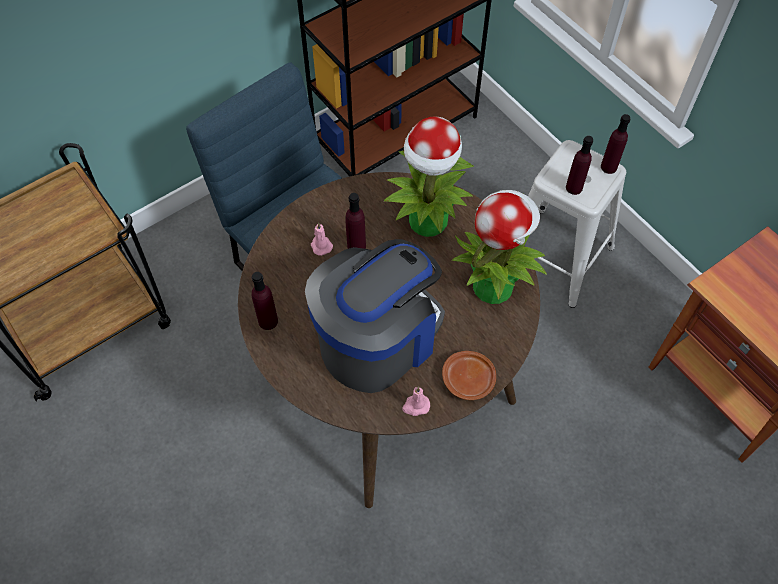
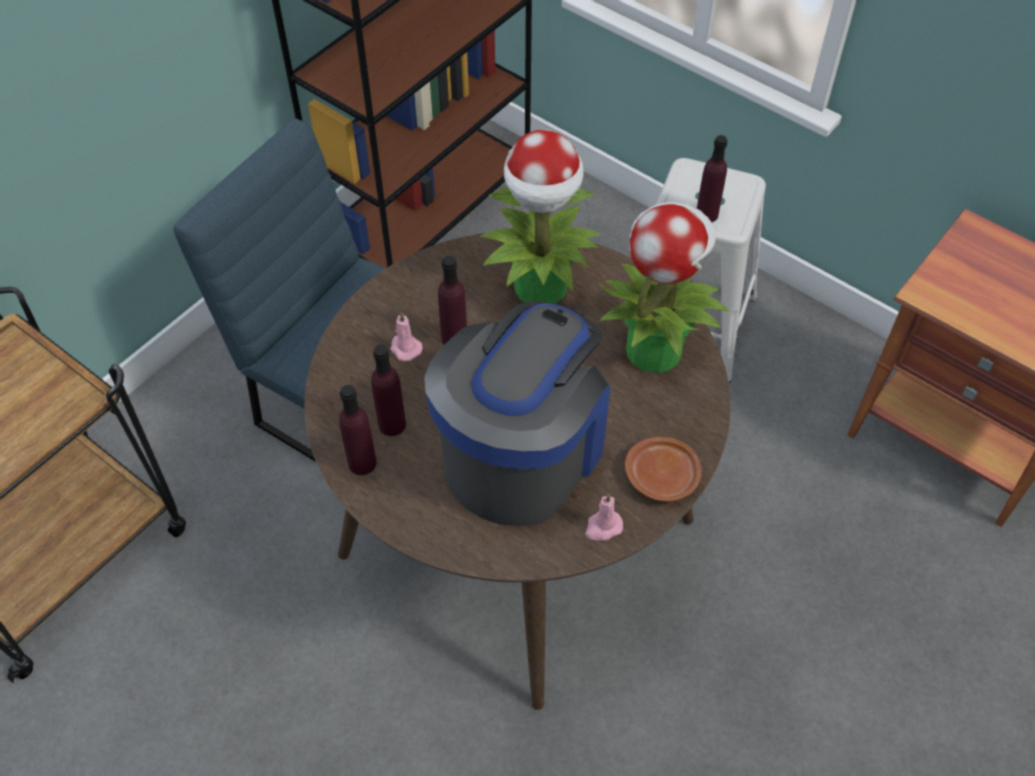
camera: 15 degrees left, 5 degrees down
purple bottle [601,114,631,174] -> purple bottle moved to [371,345,406,436]

